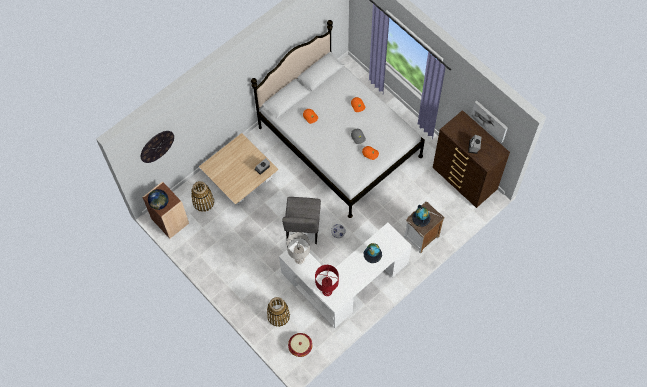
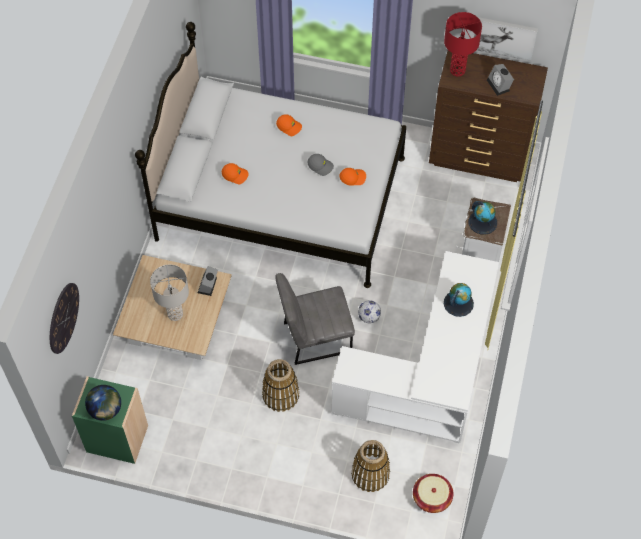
camera: 35 degrees left, 5 degrees down
brown bookcase [143,181,189,239] -> green bookcase [72,376,148,464]
basket [191,181,214,212] -> basket moved to [262,359,299,412]
grey chair [282,197,321,244] -> grey chair turned 105 degrees clockwise [276,273,355,365]
white table lamp [287,232,310,264] -> white table lamp moved to [150,265,189,321]
red table lamp [315,265,339,296] -> red table lamp moved to [444,12,482,76]

